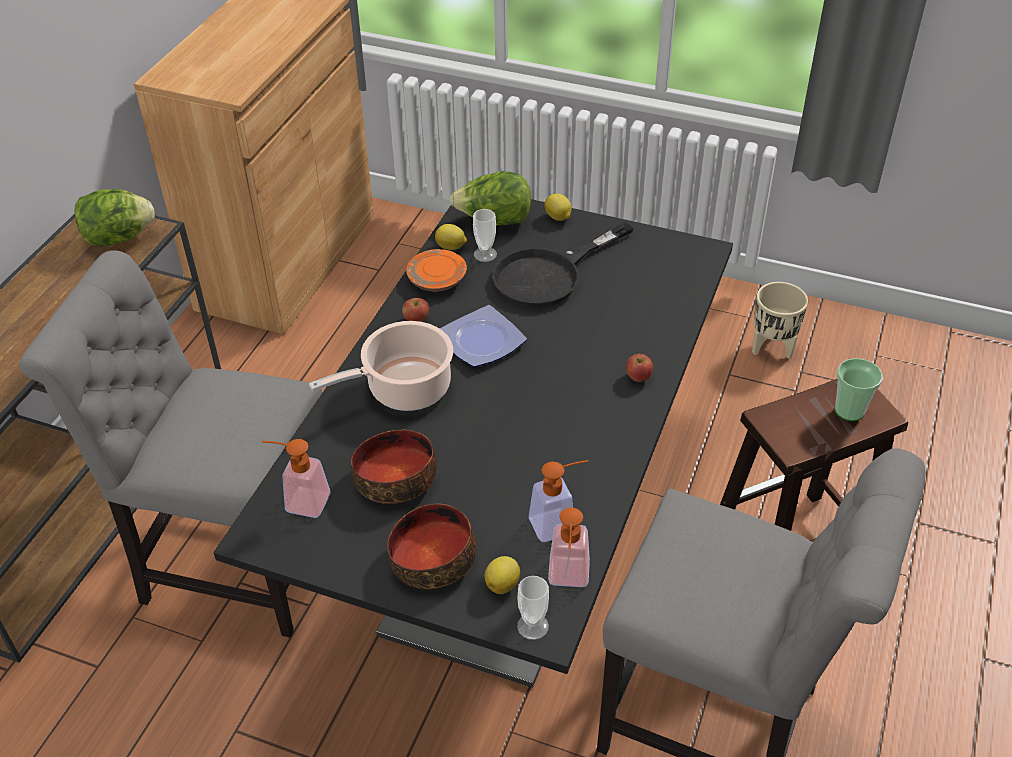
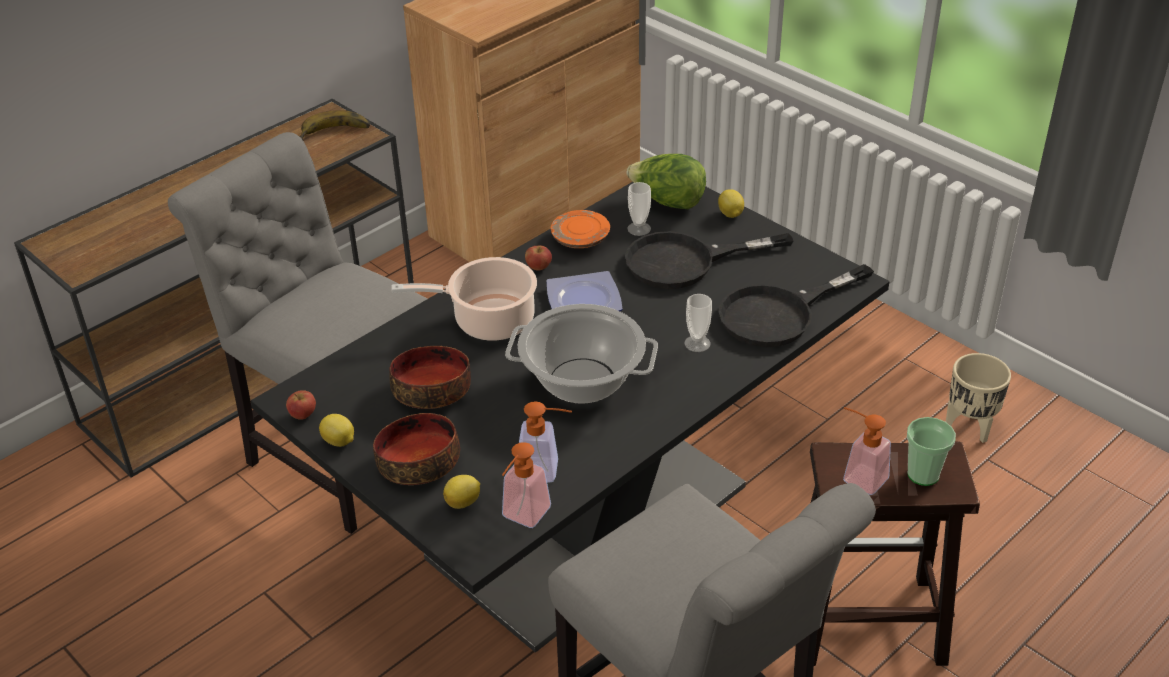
camera: 25 degrees right, 5 degrees down
lettuce [74,189,155,246] -> banana [300,110,370,140]
soap dispenser [262,439,330,518] -> soap dispenser moved to [843,407,891,495]
lemon [435,224,467,250] -> lemon moved to [319,414,354,447]
cup [517,576,549,640] -> cup moved to [684,294,712,352]
apple [626,354,653,382] -> apple moved to [286,390,316,420]
none -> cooking pot [505,304,658,404]
none -> black frying pan [719,264,874,347]

